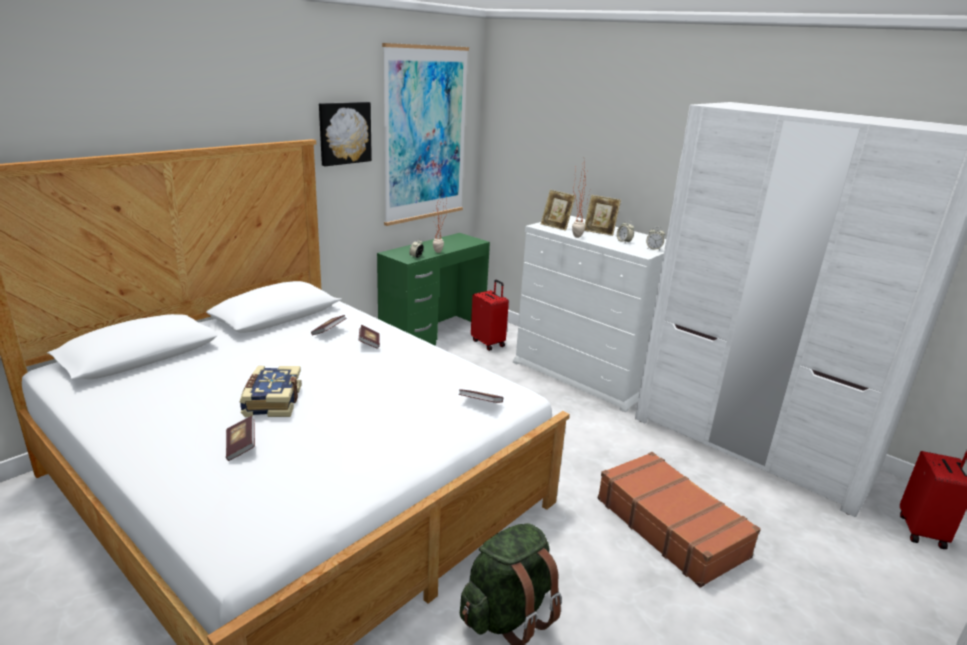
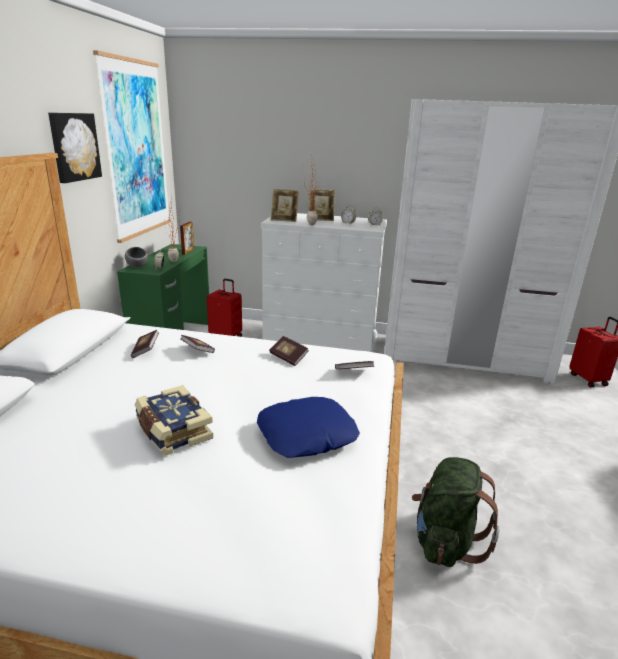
camera: 30 degrees left, 0 degrees up
book [226,416,255,461] -> book moved to [269,336,308,366]
brown suitcase [598,452,761,588] -> none
none -> grey bowl [125,247,148,268]
none -> picture frame [180,222,194,255]
none -> blue pillow [257,397,360,458]

